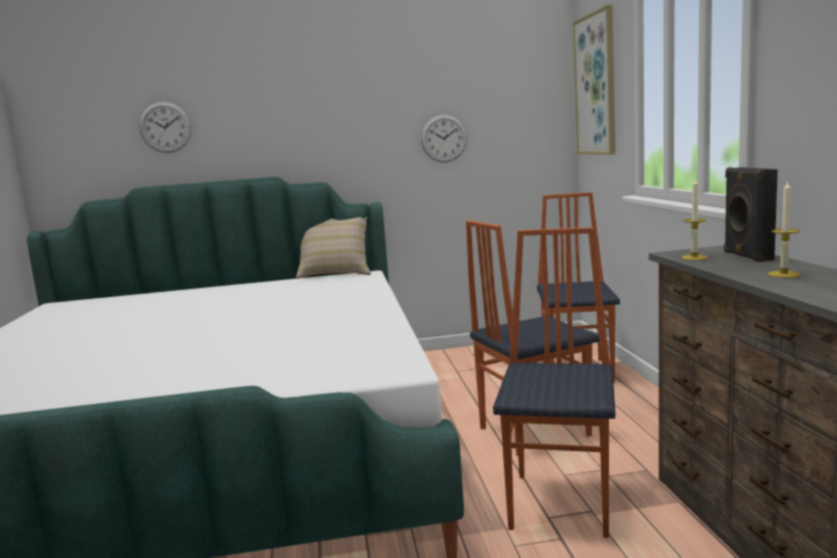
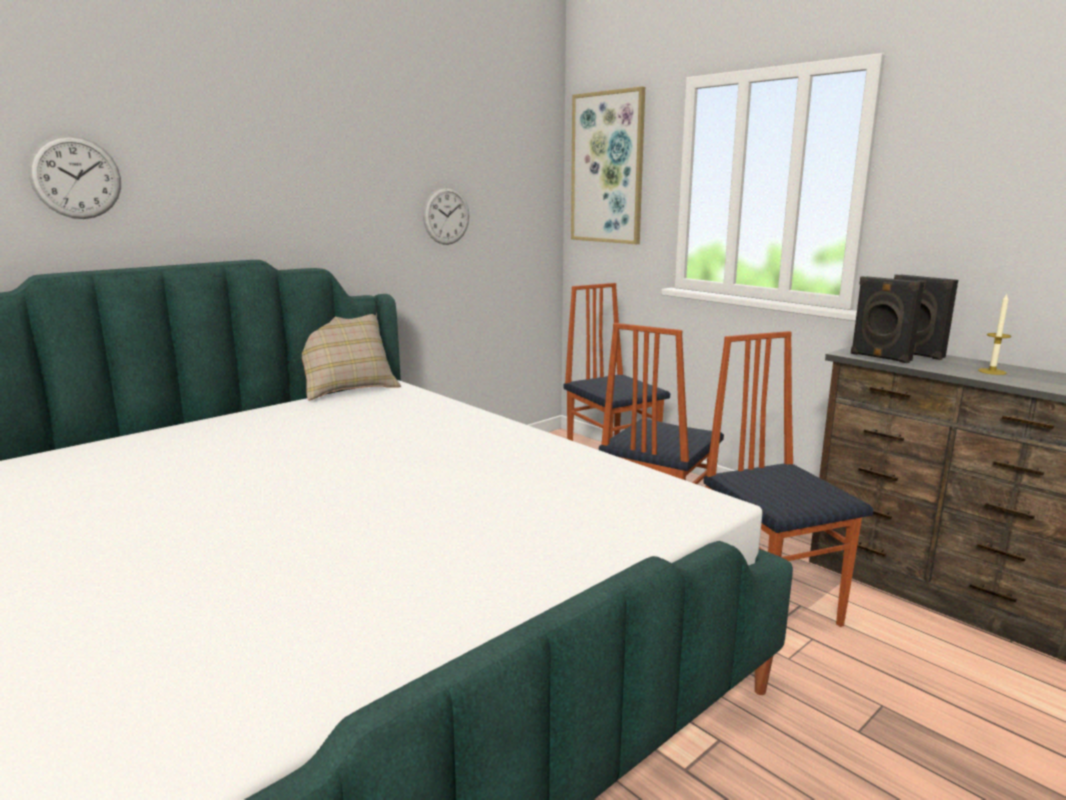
camera: 35 degrees left, 5 degrees up
candle [681,177,708,260] -> black speaker [851,276,924,363]

